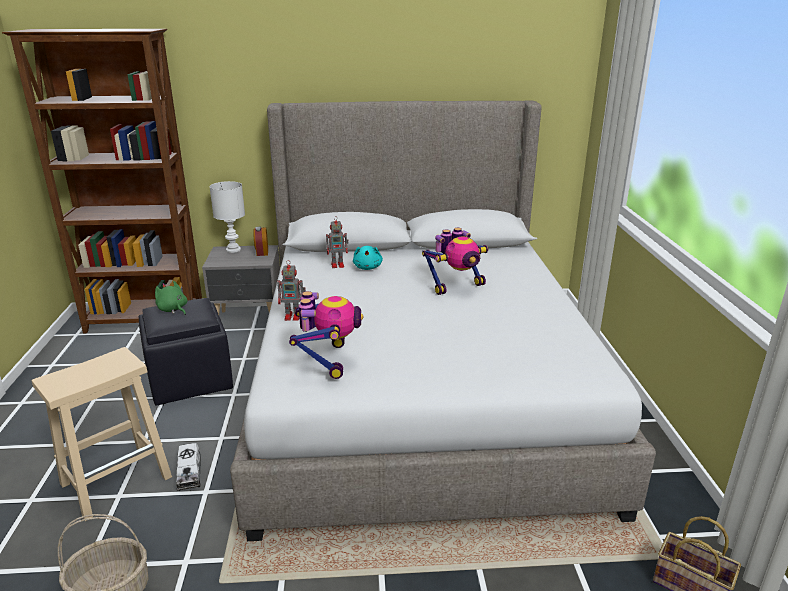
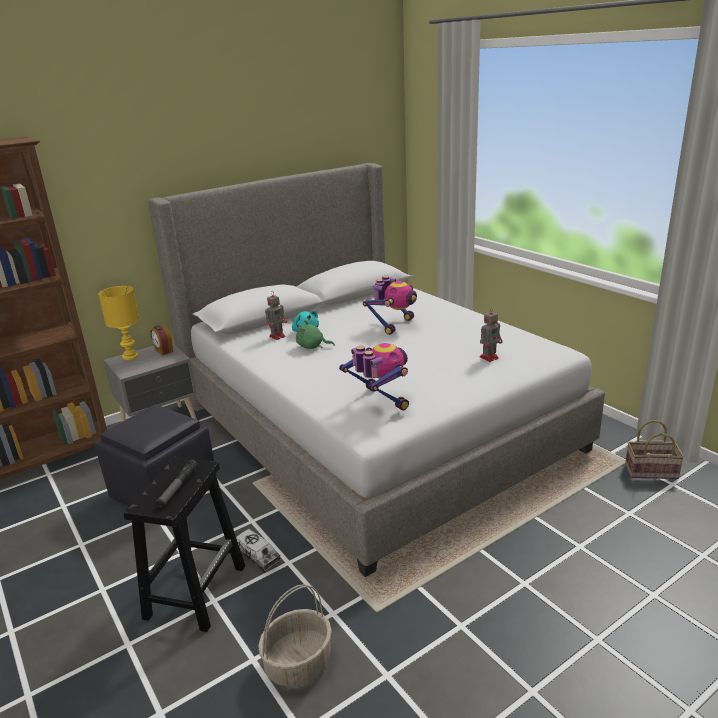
camera: 30 degrees left, 0 degrees up
beige stool [32,347,172,521] -> black stool [124,457,245,632]
green plush toy [155,281,187,315] -> green plush toy moved to [296,320,335,349]
white table lamp [209,181,245,253] -> yellow table lamp [98,286,139,360]
toy robot [277,260,306,321] -> toy robot moved to [480,307,502,362]
none -> flashlight [156,460,198,507]

